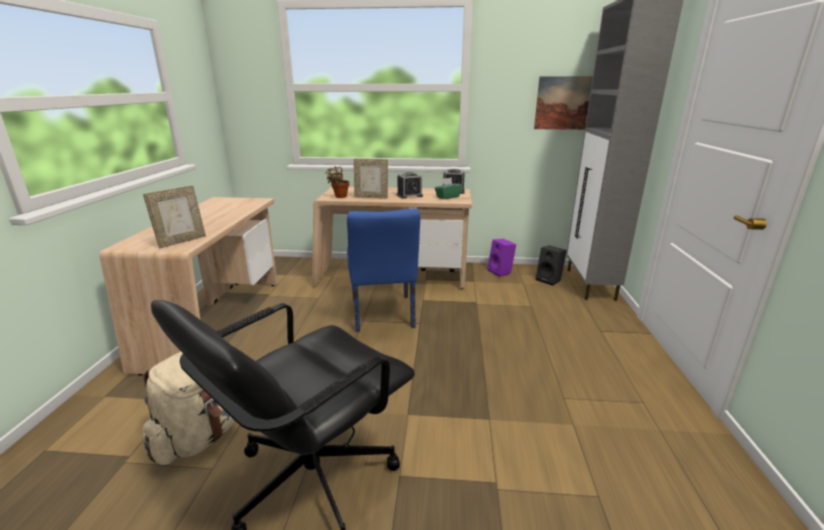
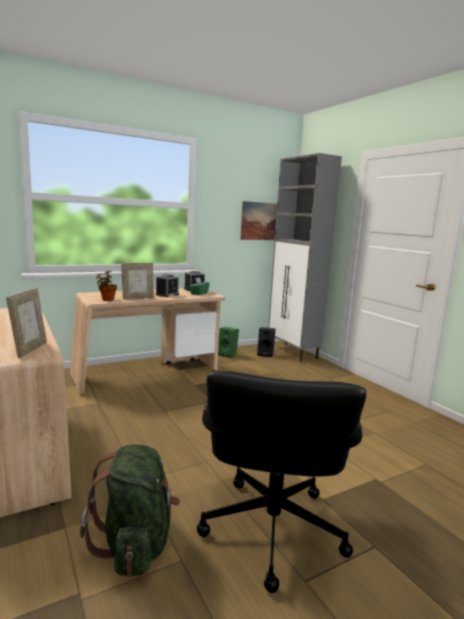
camera: 35 degrees left, 10 degrees down
beige backpack [143,352,235,465] -> green backpack [80,444,180,577]
blue chair [347,209,420,332] -> none
purple speaker [487,239,516,277] -> green speaker [218,327,239,358]

